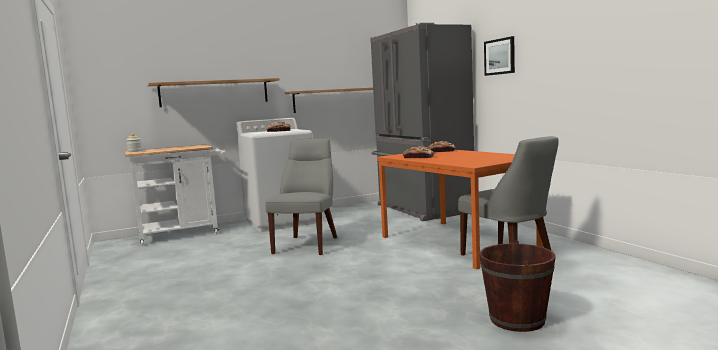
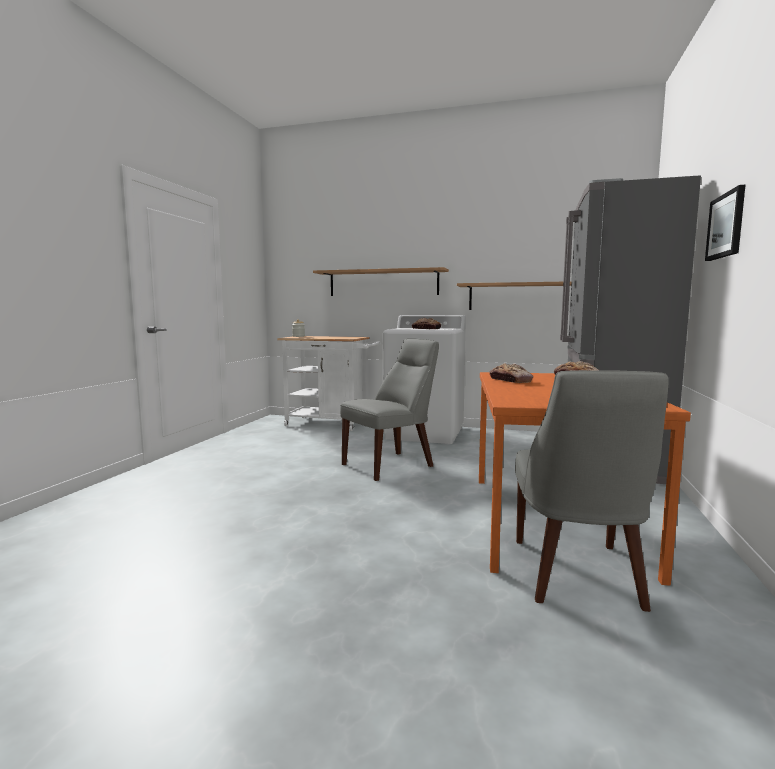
camera: 40 degrees right, 0 degrees up
brown bucket [479,240,556,332] -> none

